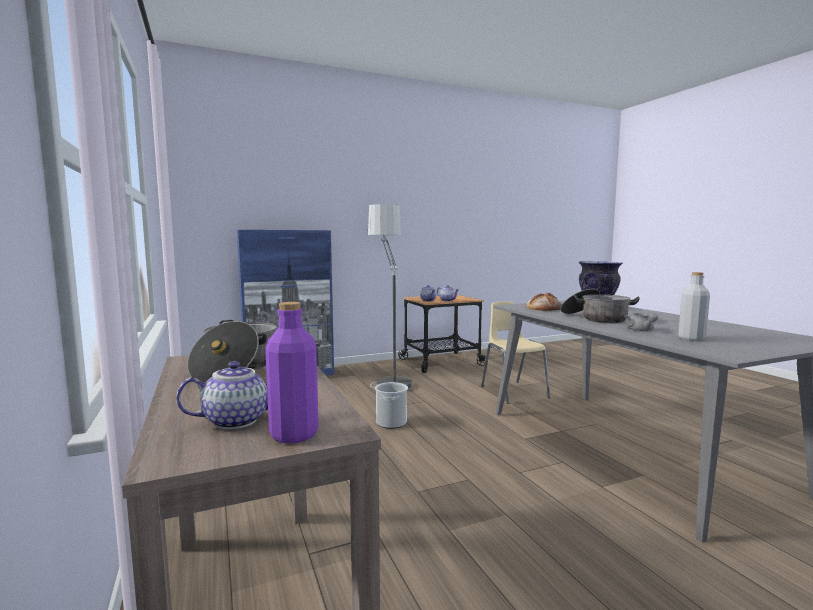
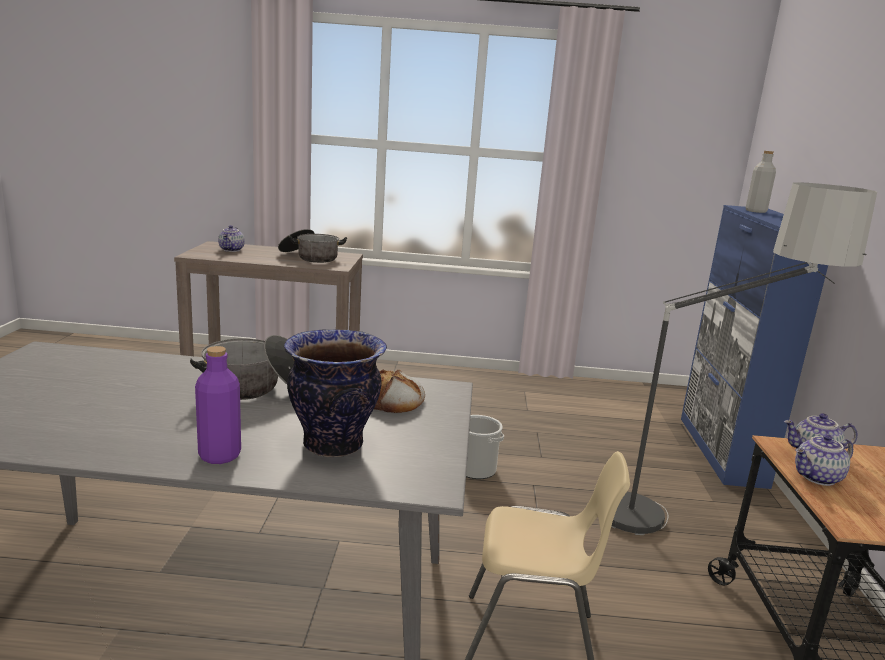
camera: 115 degrees right, 10 degrees up
purple bottle [265,302,319,443] -> purple bottle moved to [195,346,241,464]
grey teapot [624,313,658,331] -> none
grey bottle [678,272,710,341] -> grey bottle moved to [746,151,776,213]

